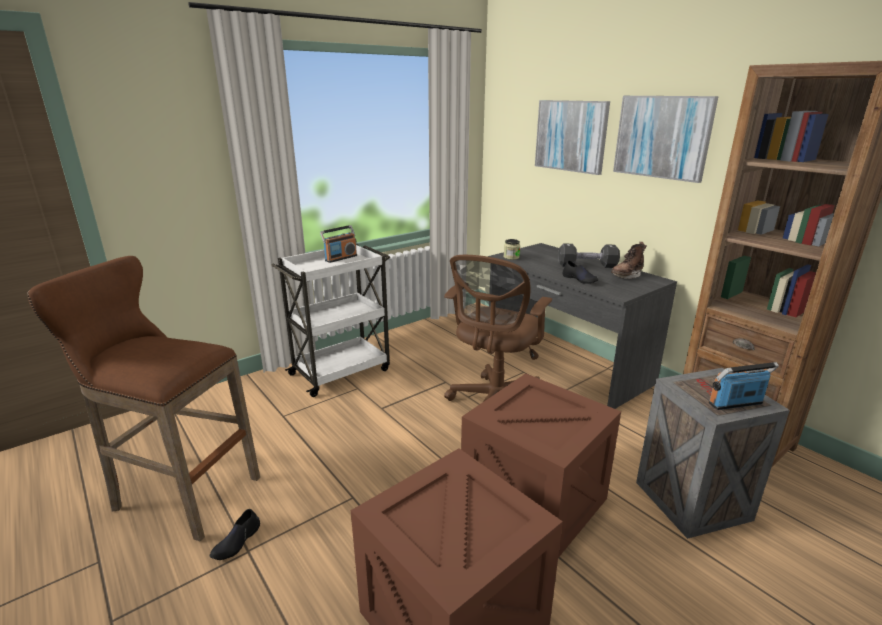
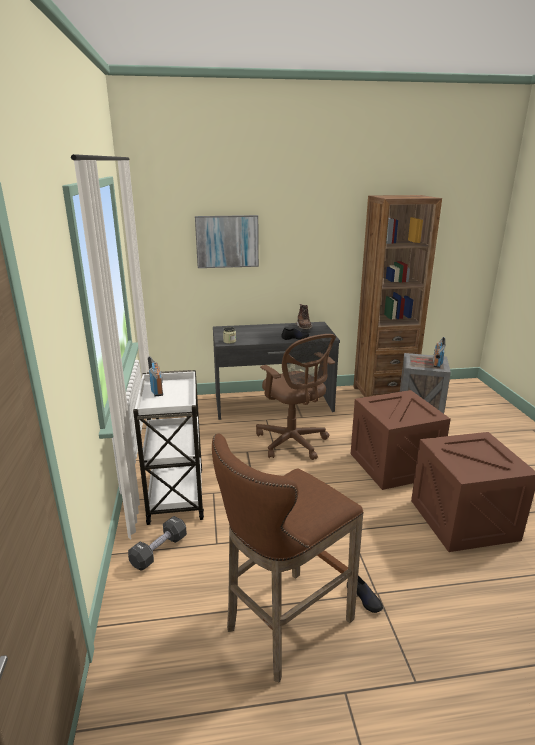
camera: 60 degrees left, 0 degrees up
black dumbbell [558,244,620,268] -> black dumbbell moved to [128,516,187,571]
picture [613,96,719,183] -> none

